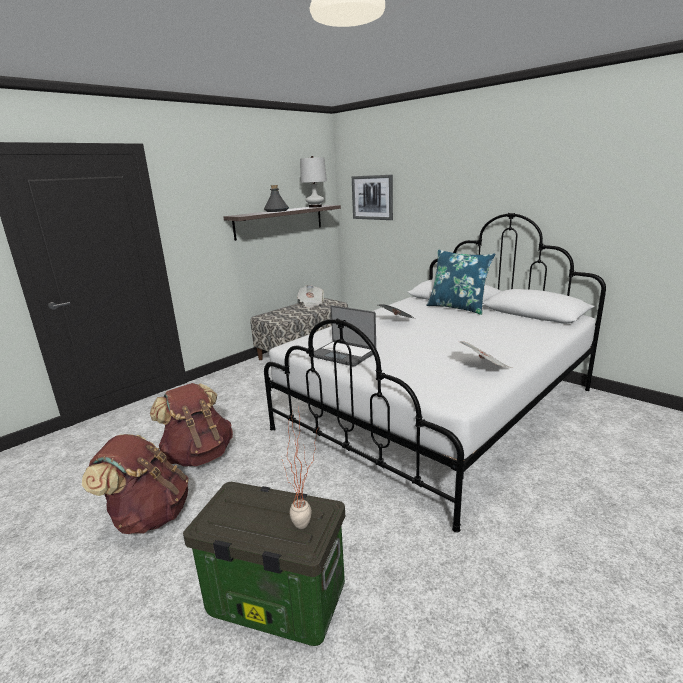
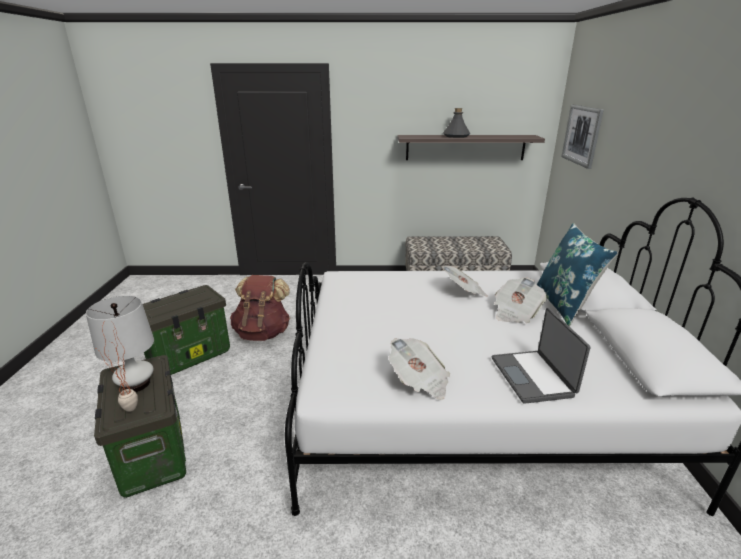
camera: 45 degrees right, 5 degrees up
brown backpack [82,434,188,534] -> storage box [143,285,230,375]
newspaper [297,285,324,308] -> newspaper moved to [494,277,547,323]
white table lamp [300,156,327,208] -> white table lamp moved to [86,296,154,392]
laptop [314,305,376,367] -> laptop moved to [492,308,590,404]

